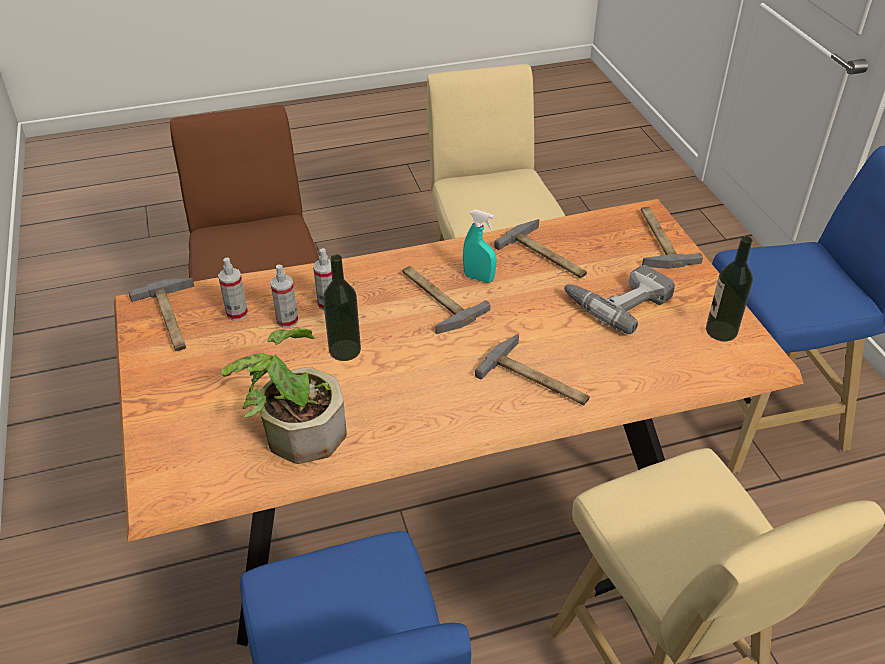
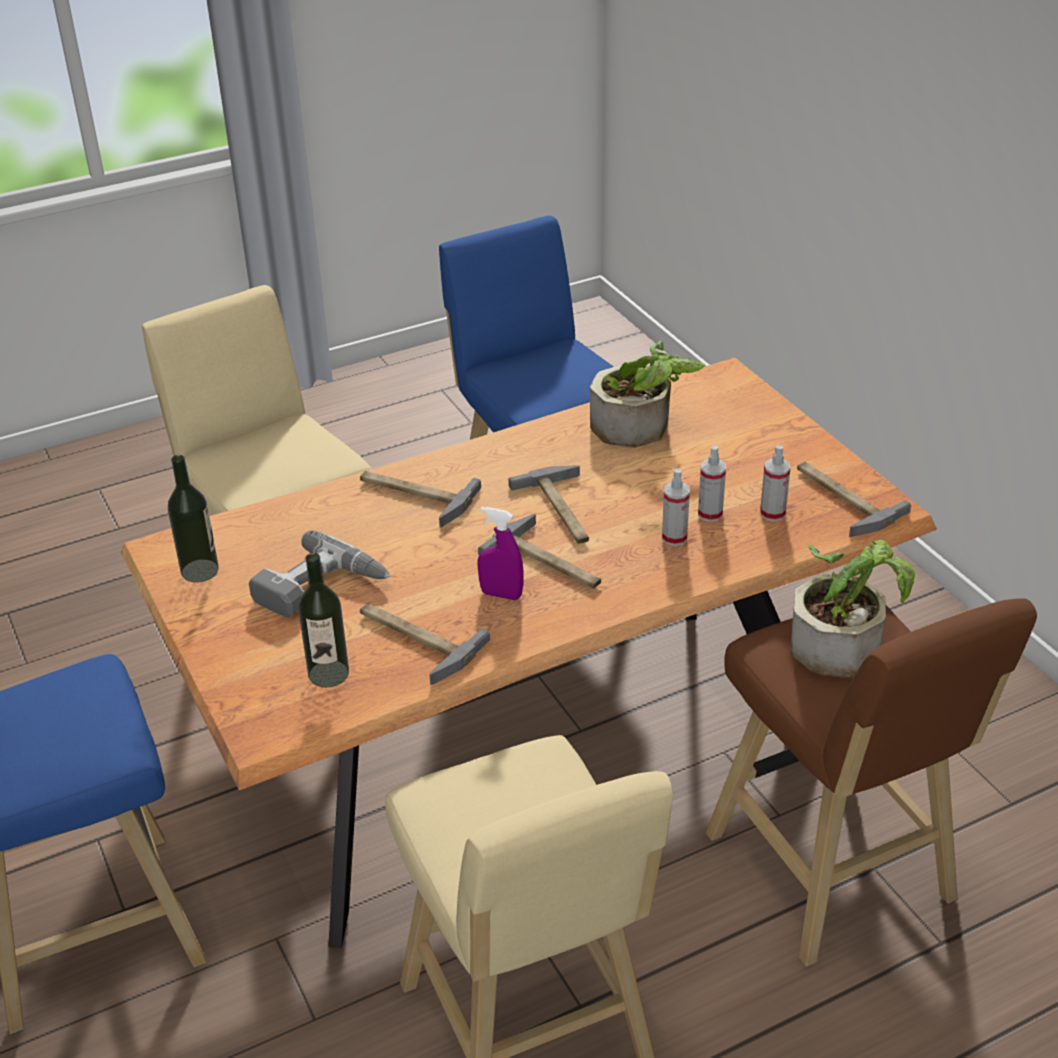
camera: 170 degrees right, 5 degrees down
bottle [323,254,361,361] -> bottle moved to [298,553,349,688]
turquoise spray bottle [463,210,496,283] -> purple spray bottle [477,507,524,600]
hammer [641,207,703,269] -> hammer moved to [508,465,589,544]
none -> potted plant [791,540,915,678]

